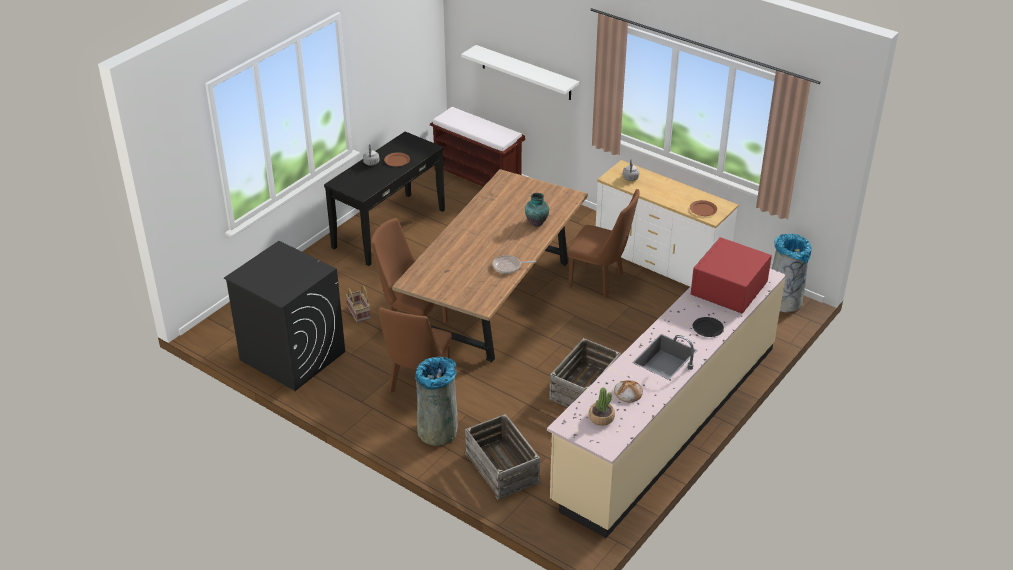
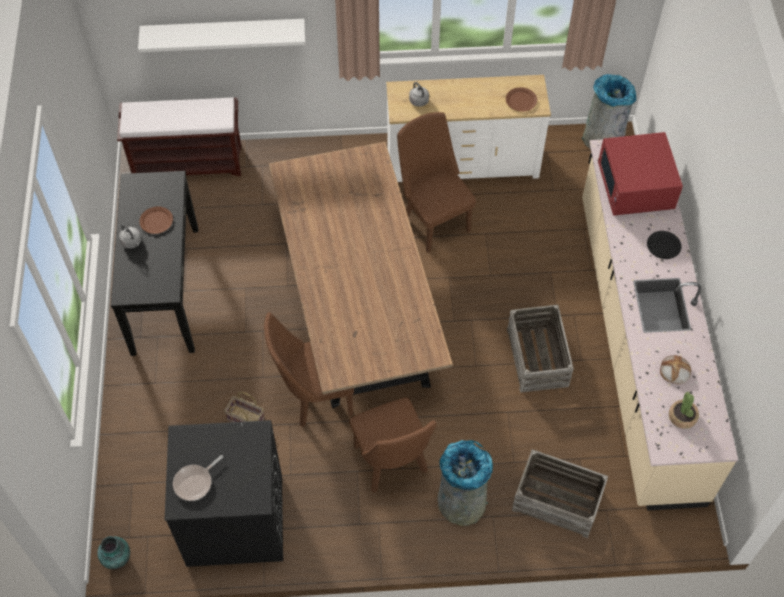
camera: 40 degrees left, 20 degrees up
frying pan [493,255,536,274] -> frying pan moved to [173,455,223,501]
vase [525,193,549,227] -> vase moved to [97,536,130,570]
brown chair [568,189,640,299] -> brown chair turned 105 degrees counterclockwise [397,112,476,253]

